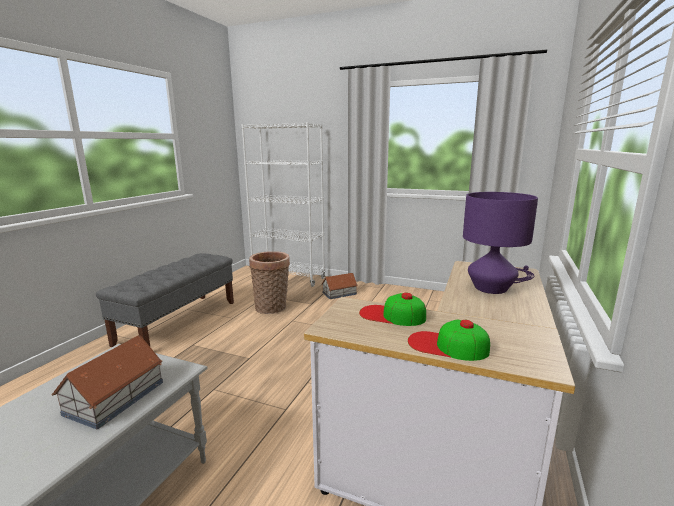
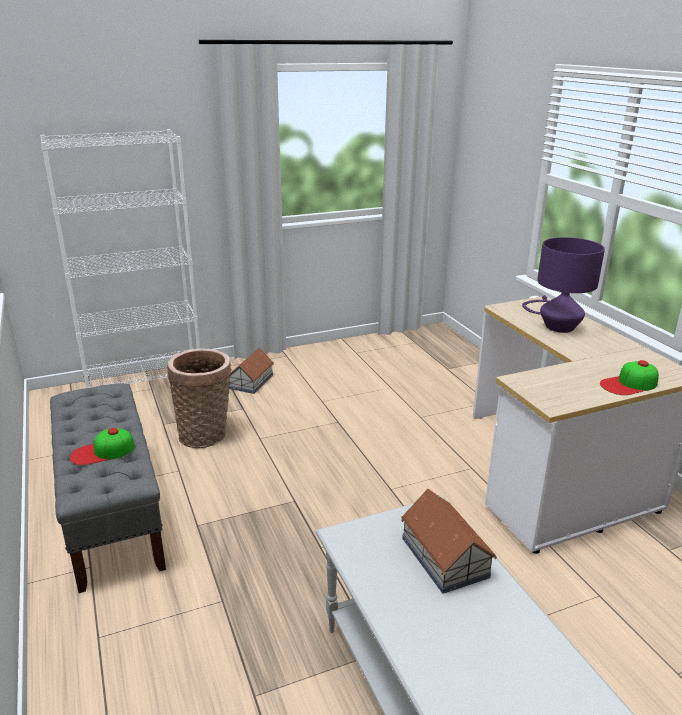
camera: 45 degrees left, 10 degrees up
cap [359,293,426,326] -> cap moved to [70,428,135,465]

